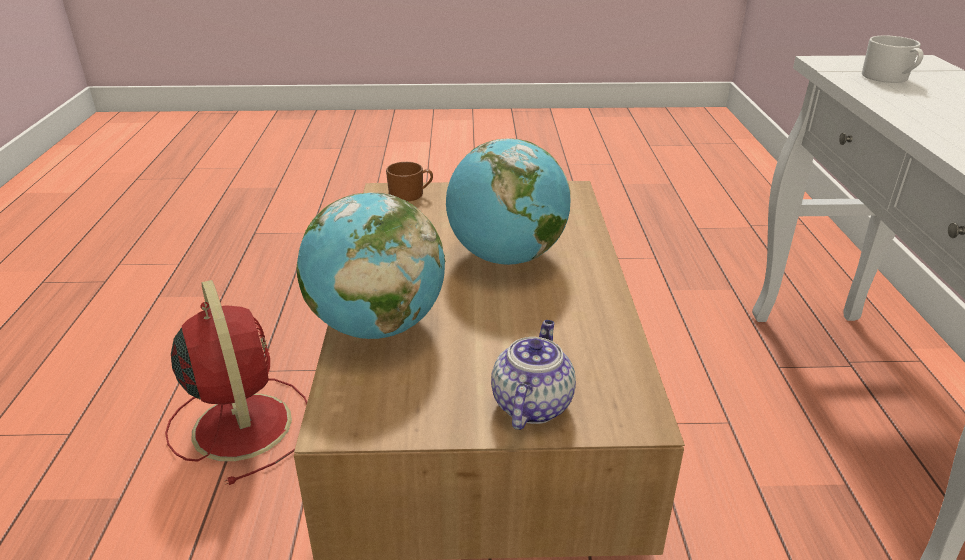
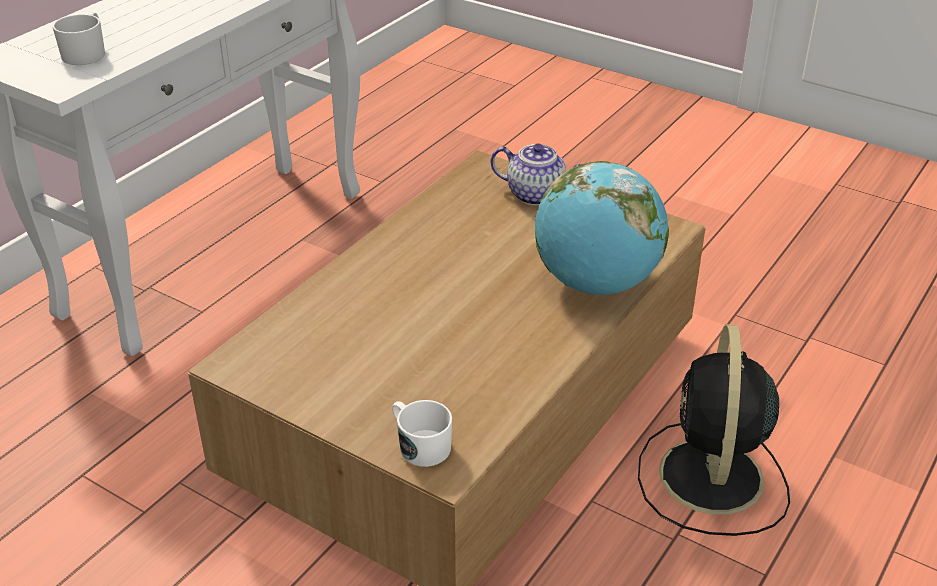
camera: 145 degrees left, 5 degrees up
red fan [165,280,307,485] -> black fan [638,324,790,536]
brown mug [386,162,433,202] -> white mug [392,400,452,467]
globe [446,138,571,265] -> none
teapot [491,320,576,430] -> teapot turned 120 degrees counterclockwise [491,143,582,205]

